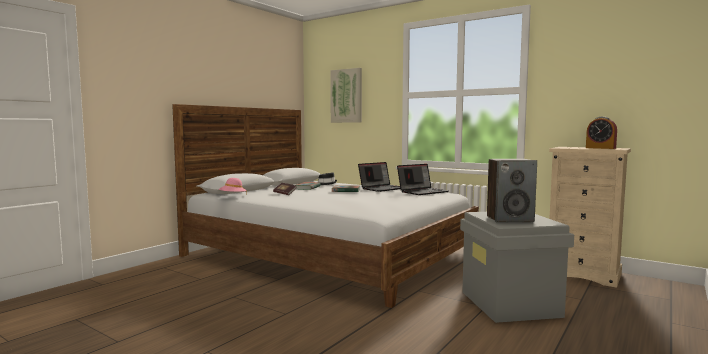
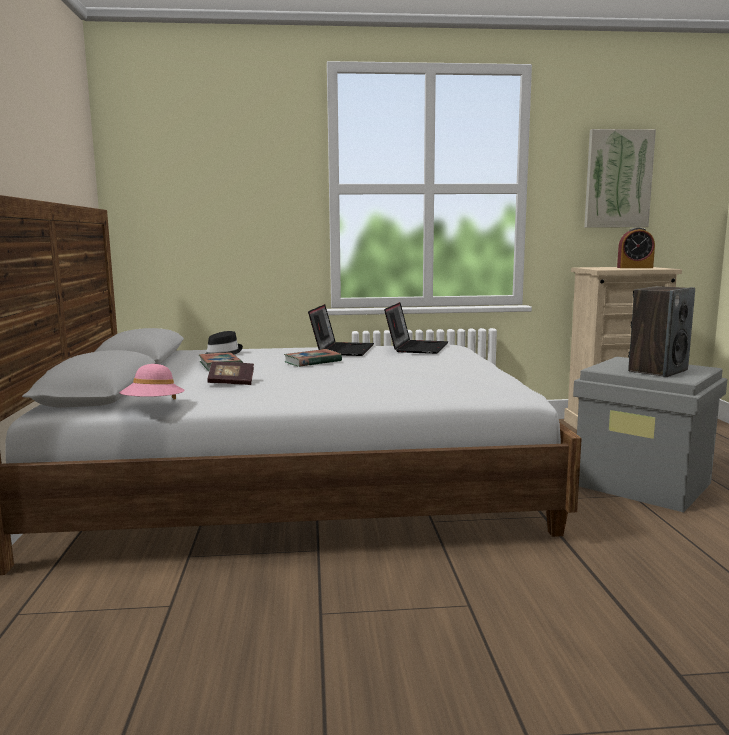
camera: 40 degrees left, 5 degrees up
picture [330,68,362,123] -> picture moved to [584,129,656,228]

